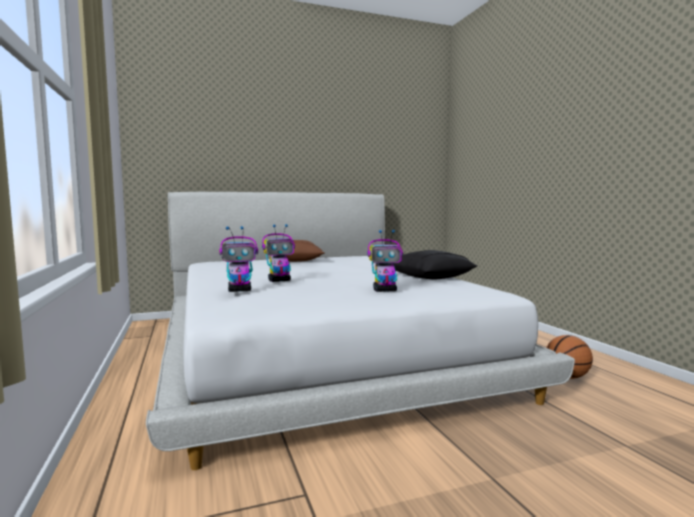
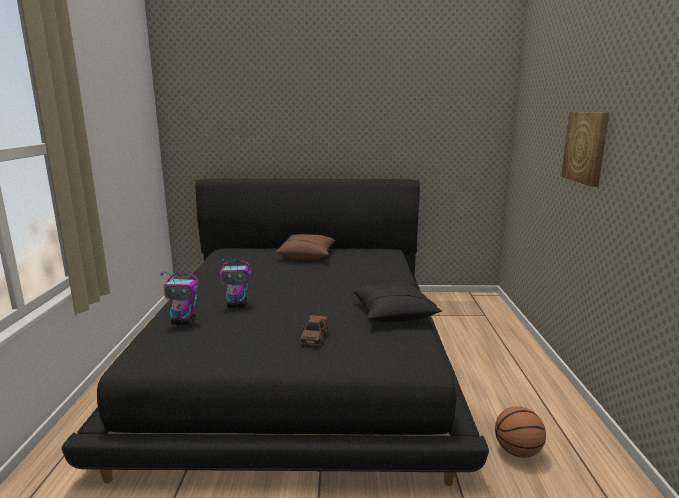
camera: 20 degrees right, 10 degrees up
white bed [146,192,575,470] -> black bed [62,179,489,486]
toy robot [367,230,403,292] -> brown toy car [300,315,328,346]
none -> picture [561,112,609,187]

